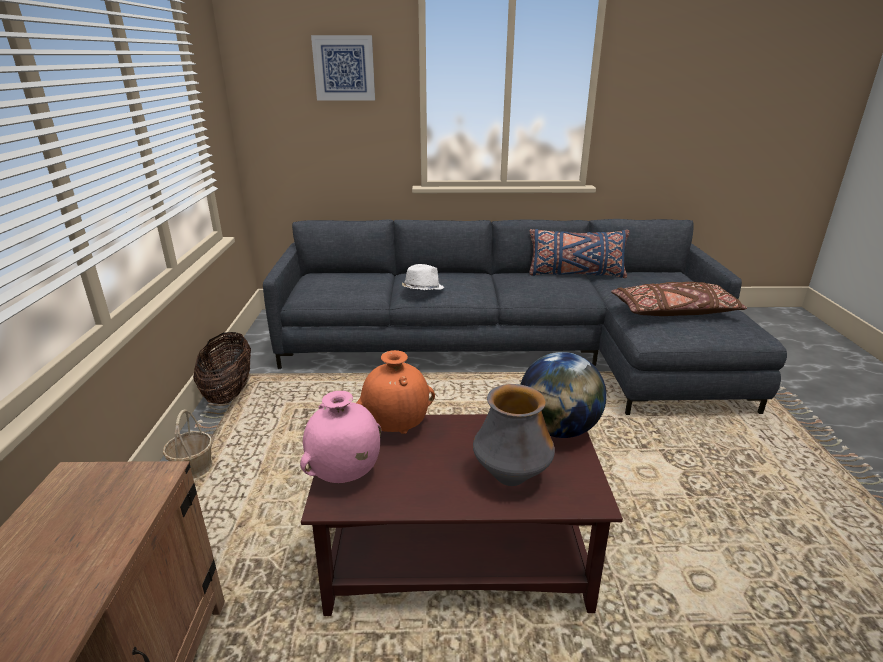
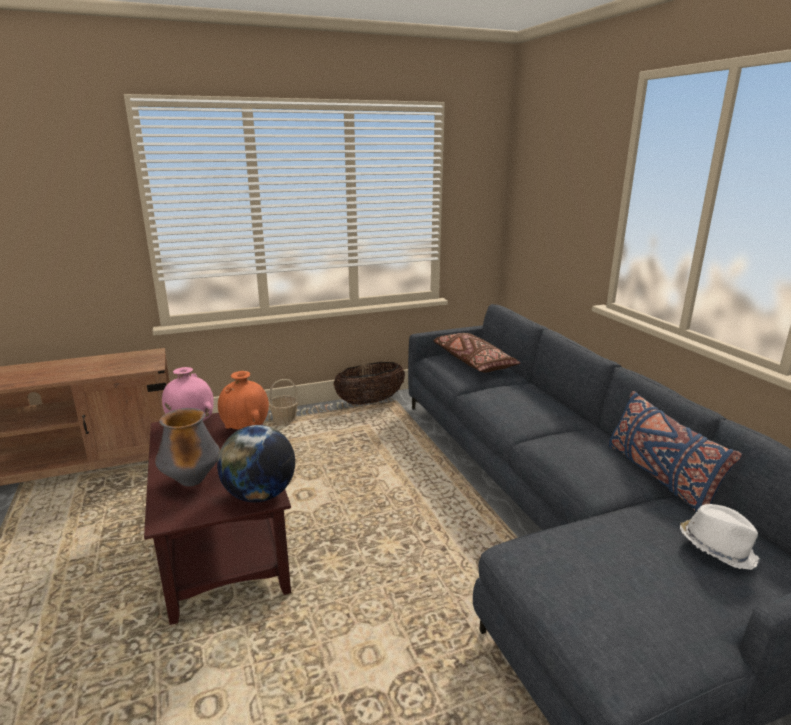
camera: 70 degrees right, 5 degrees down
picture [311,35,375,101] -> none
white hat [402,264,444,290] -> white hat moved to [680,504,760,570]
brown pillow [611,282,747,316] -> brown pillow moved to [433,333,520,373]

